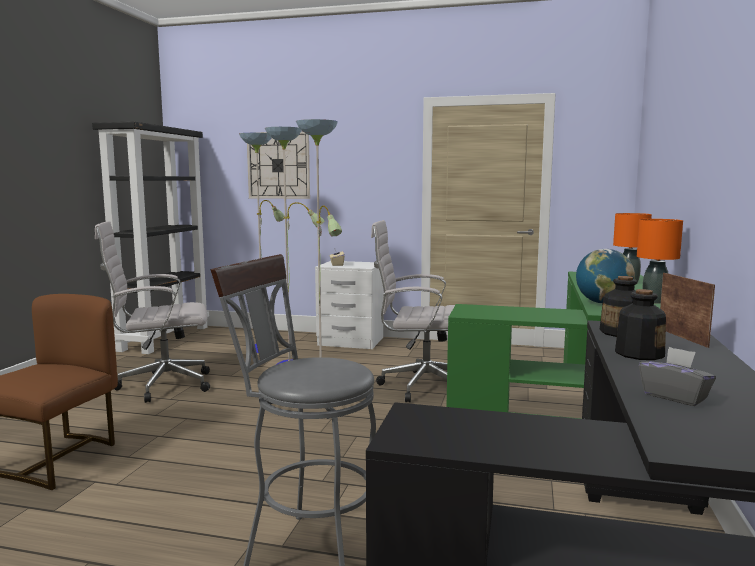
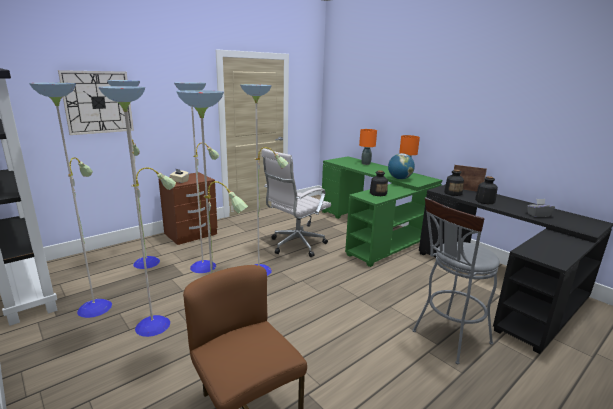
camera: 55 degrees left, 10 degrees up
white office chair [95,221,210,403] -> floor lamp [29,83,248,337]
white nightstand [315,261,383,349] -> brown nightstand [158,172,217,245]
none -> bottle [370,170,388,196]

